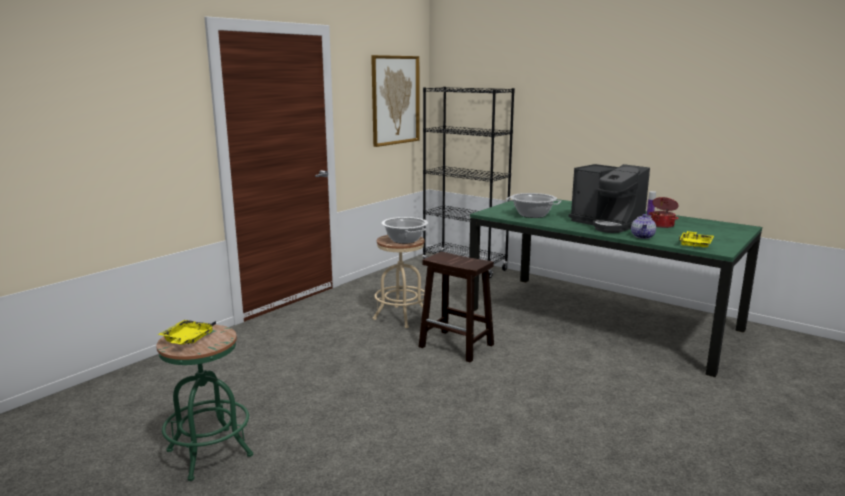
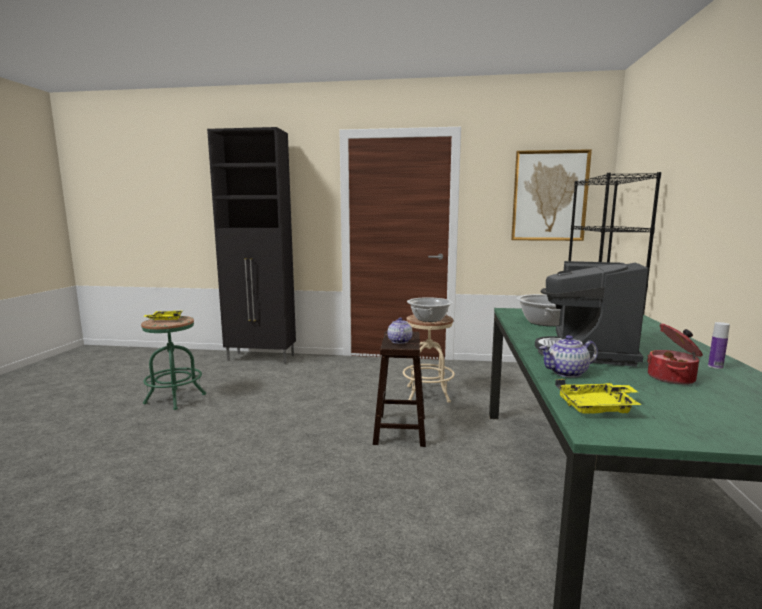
camera: 60 degrees right, 5 degrees down
none -> black cabinet [207,127,296,364]
none -> teapot [387,318,412,344]

